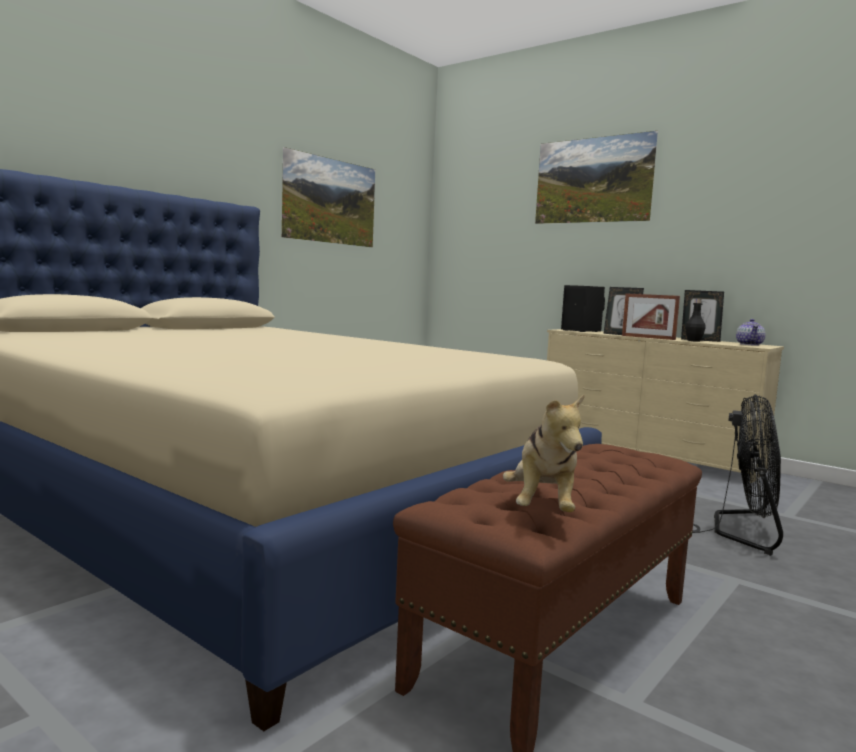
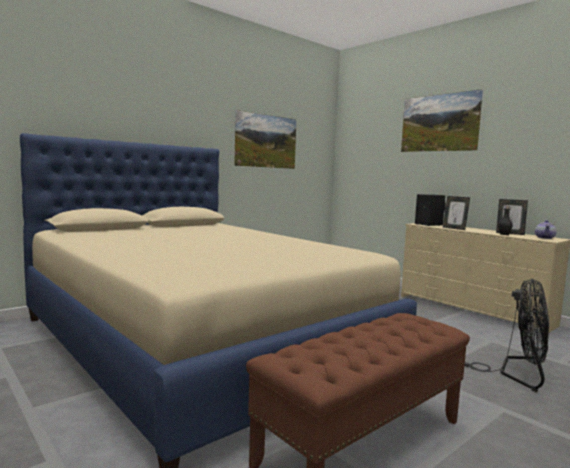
camera: 10 degrees right, 0 degrees up
plush toy [503,393,585,512] -> none
picture frame [622,293,680,340] -> none

